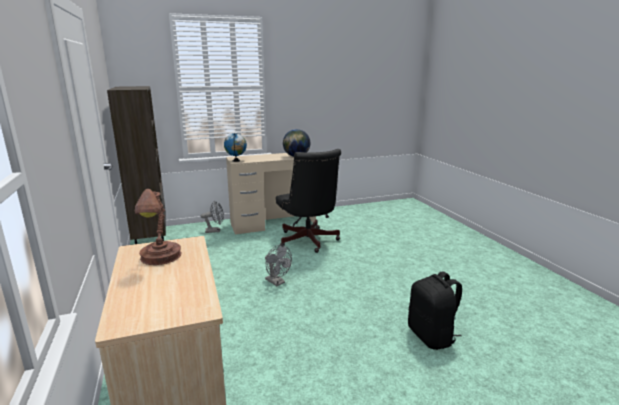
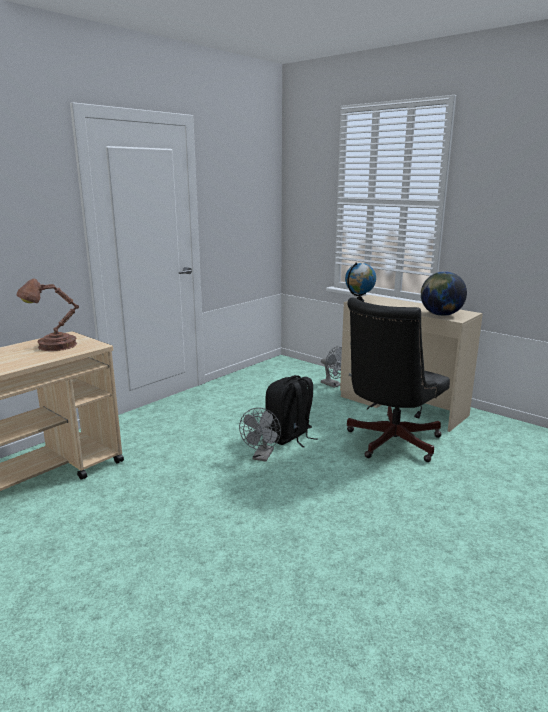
camera: 60 degrees right, 0 degrees up
brown bookcase [107,86,166,244] -> none
black backpack [408,271,462,350] -> black backpack moved to [266,375,318,448]

